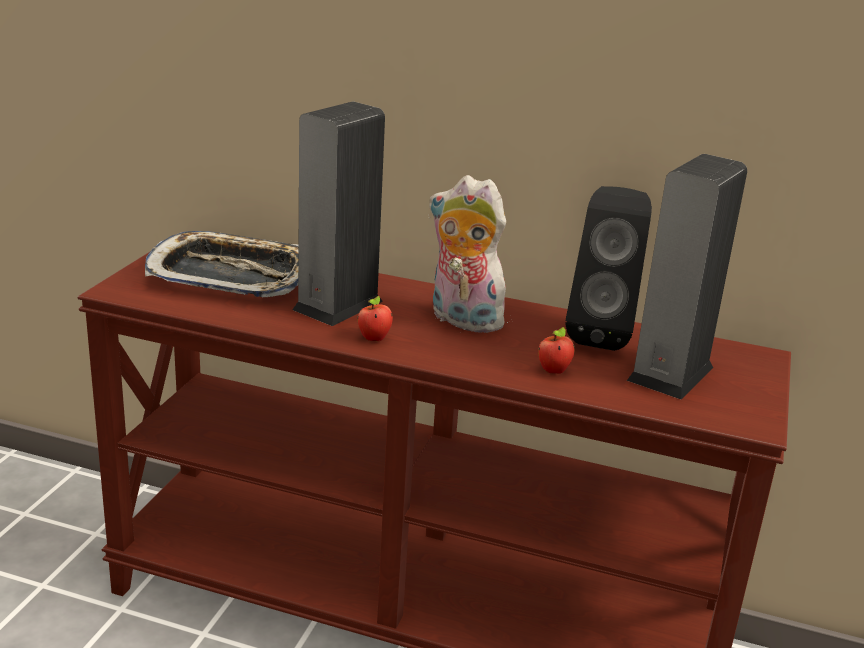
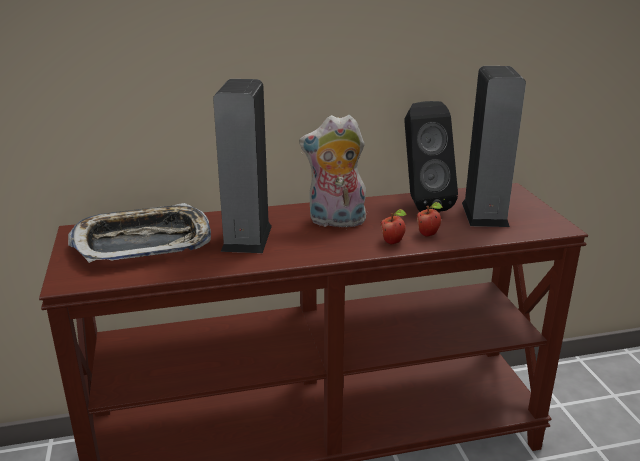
camera: 30 degrees left, 0 degrees up
apple [357,296,393,341] -> apple moved to [381,209,407,244]

